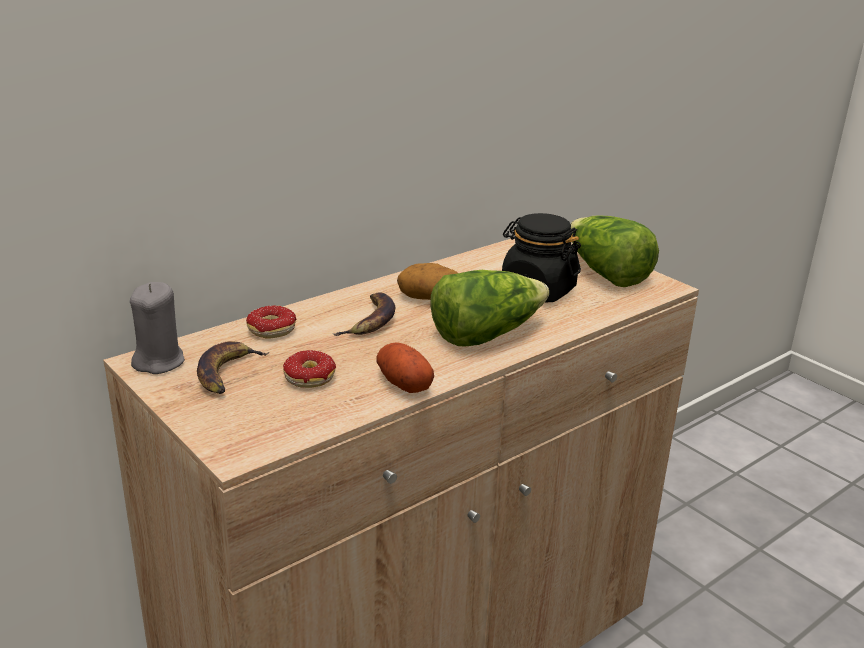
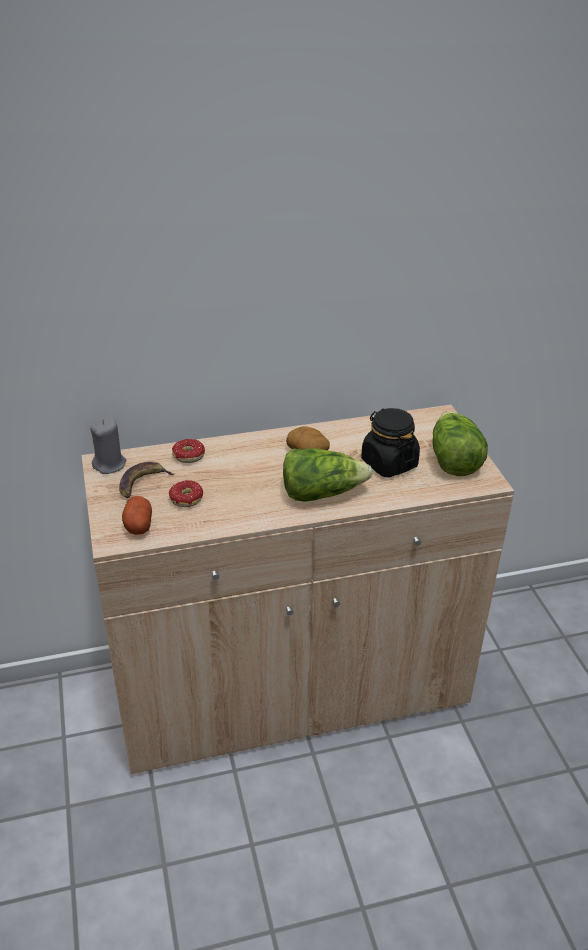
camera: 25 degrees right, 10 degrees up
banana [333,292,395,336] -> none
potato [376,342,434,393] -> potato moved to [122,496,152,535]

